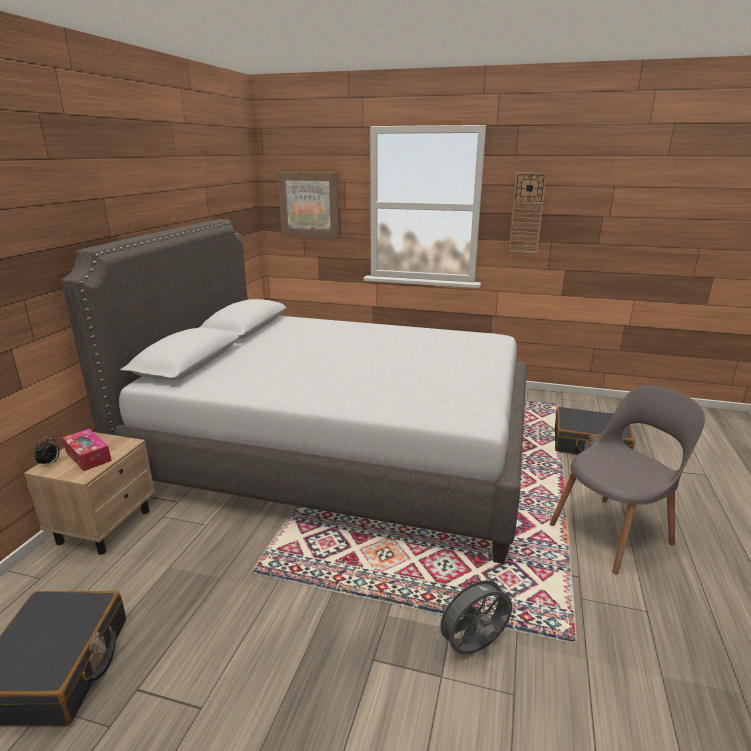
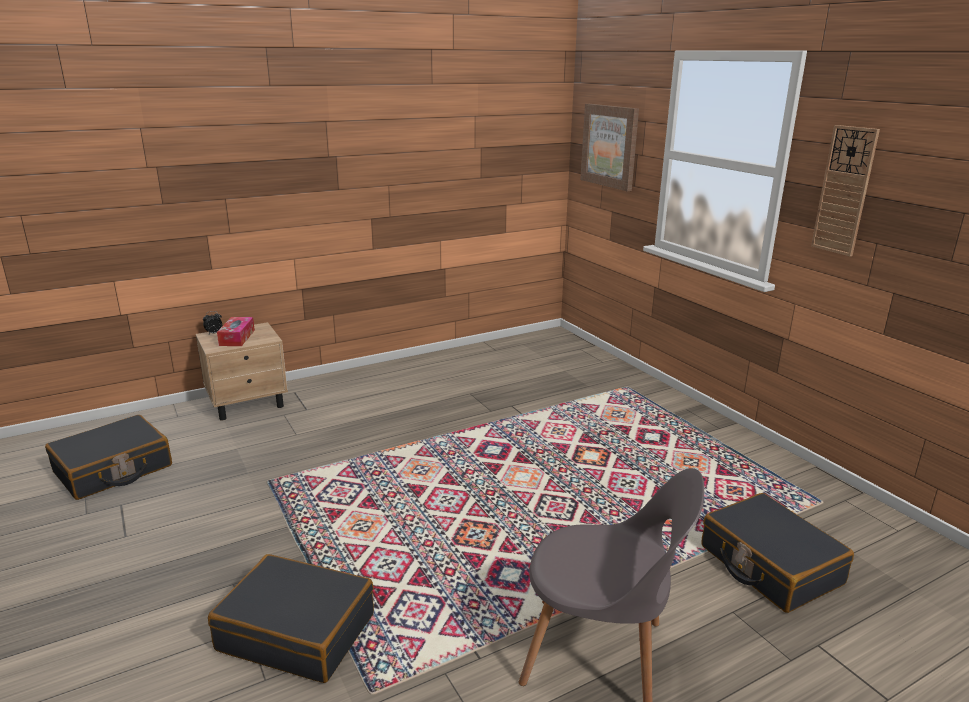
camera: 45 degrees right, 0 degrees up
grey bed [61,219,527,564] -> none
grey fan [434,574,512,655] -> black suitcase [208,554,374,683]

